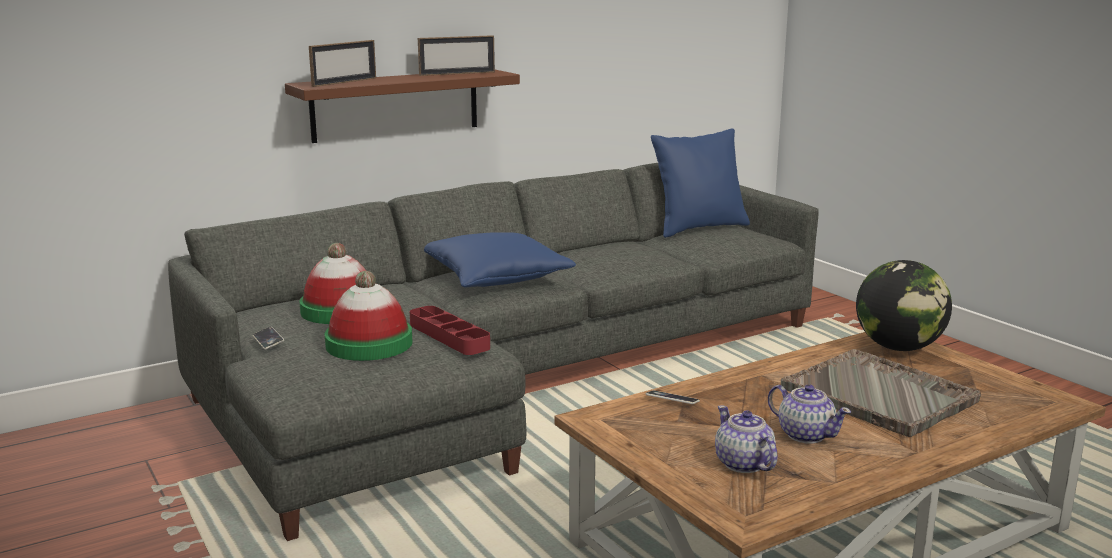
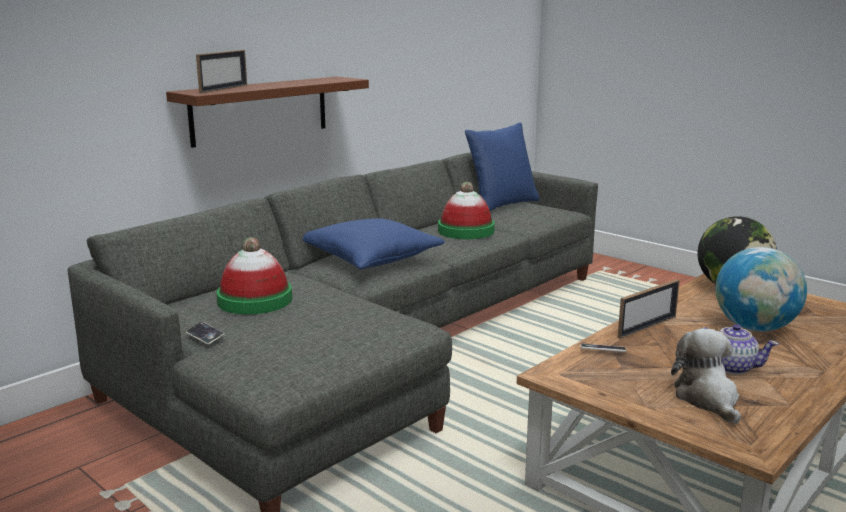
camera: 15 degrees left, 0 degrees up
hat [325,271,412,361] -> hat moved to [438,182,495,239]
red tray [410,306,490,355] -> none
picture frame [418,35,495,76] -> picture frame moved to [617,279,680,339]
teapot [715,405,777,473] -> plush toy [671,329,741,424]
grey tray [781,349,981,437] -> globe [715,247,807,331]

